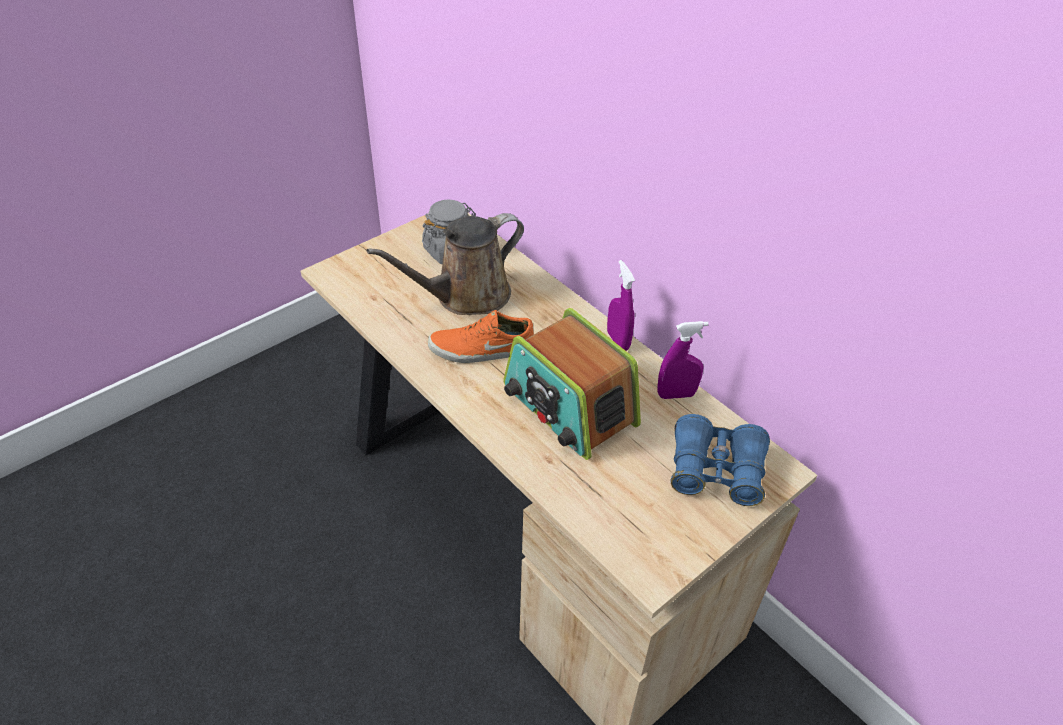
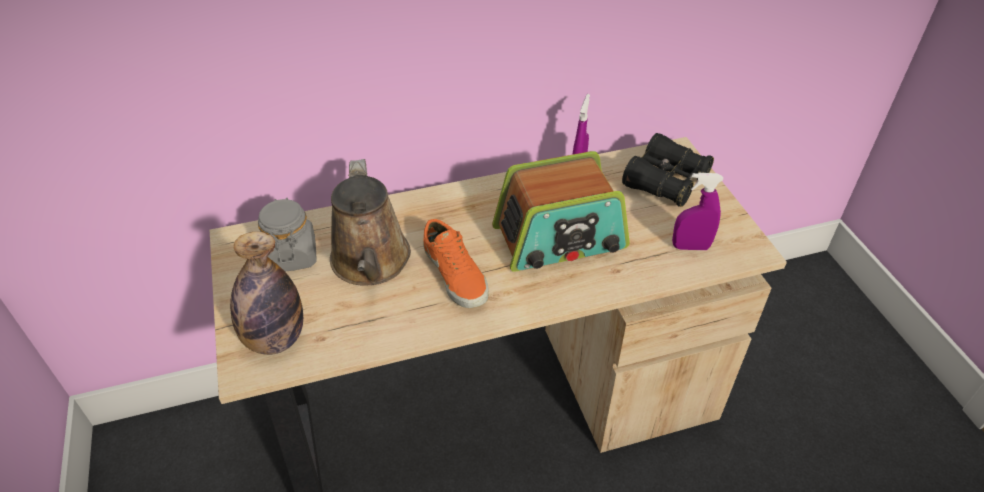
camera: 65 degrees left, 0 degrees up
orange shoe [428,310,534,363] -> orange shoe turned 45 degrees counterclockwise [423,219,488,308]
purple spray bottle [607,260,635,351] -> purple spray bottle moved to [672,173,724,250]
blue binoculars [671,414,770,506] -> black binoculars [622,133,714,207]
none -> bottle [230,232,303,355]

